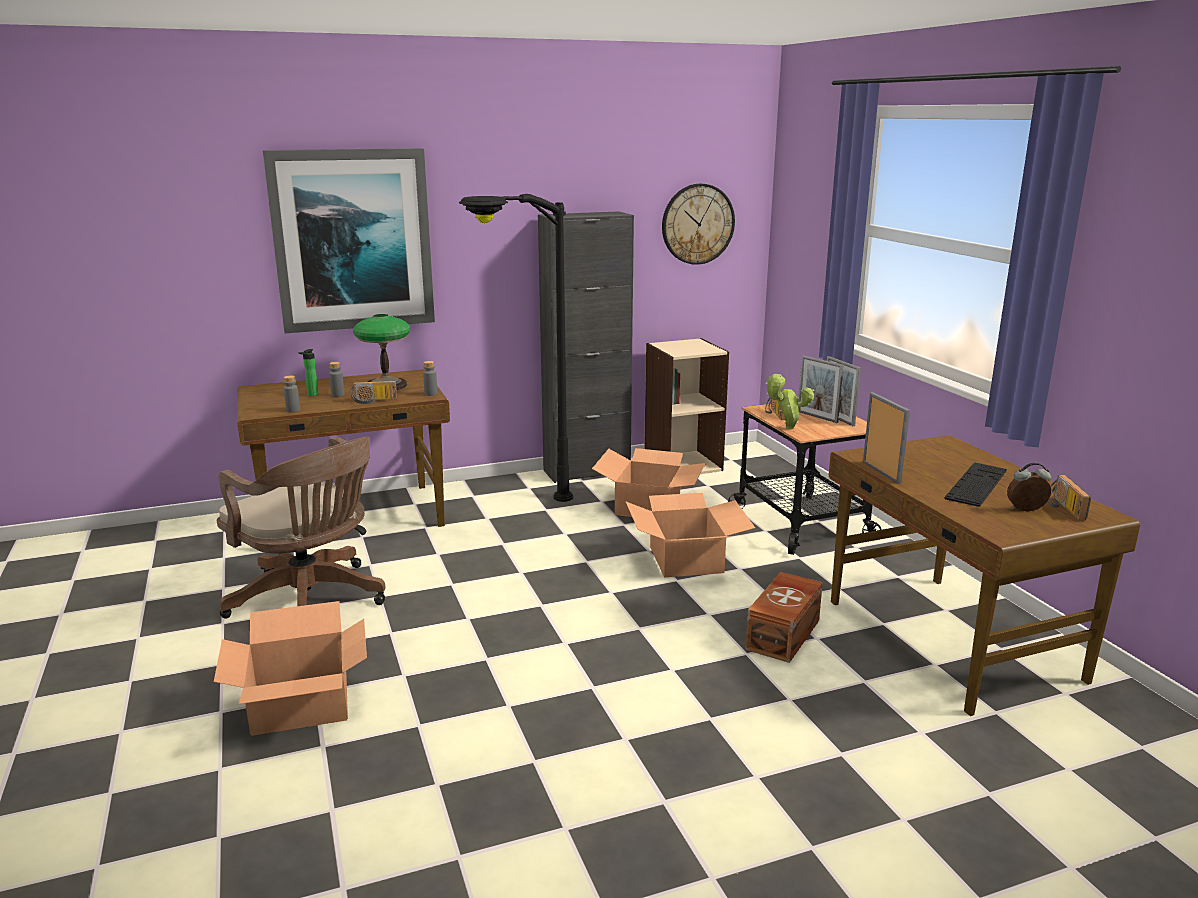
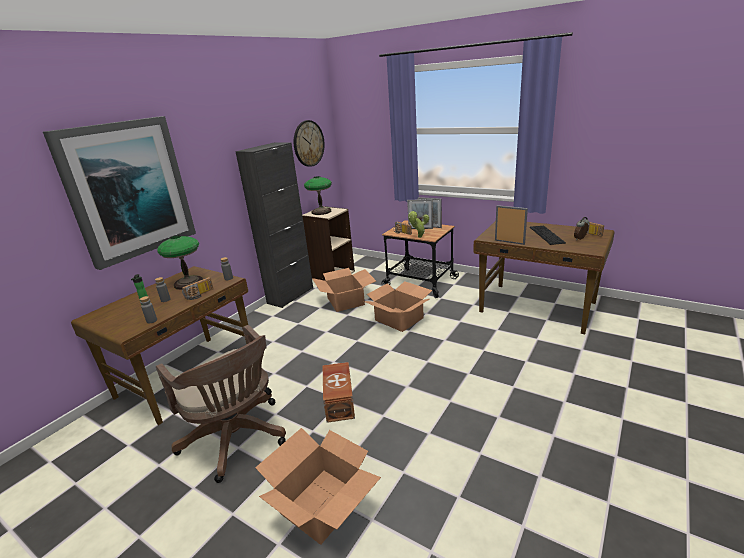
camera: 35 degrees left, 5 degrees up
brown office chair [217,437,386,619] -> brown office chair turned 45 degrees clockwise [156,325,286,483]
black floor lamp [459,194,573,502] -> none
brown storage box [745,572,823,663] -> brown storage box moved to [322,362,355,423]
none -> table lamp [304,176,332,215]

